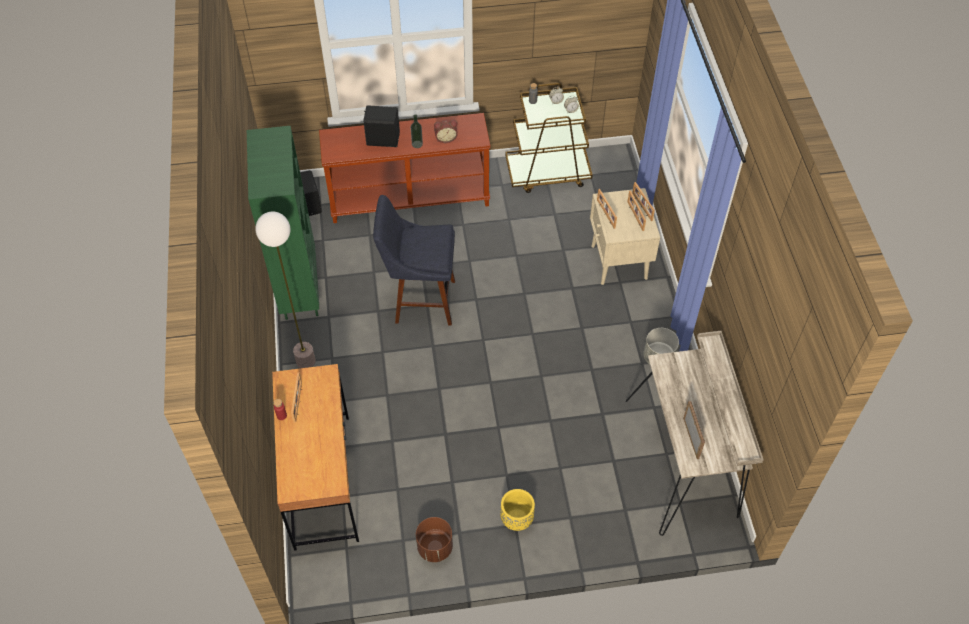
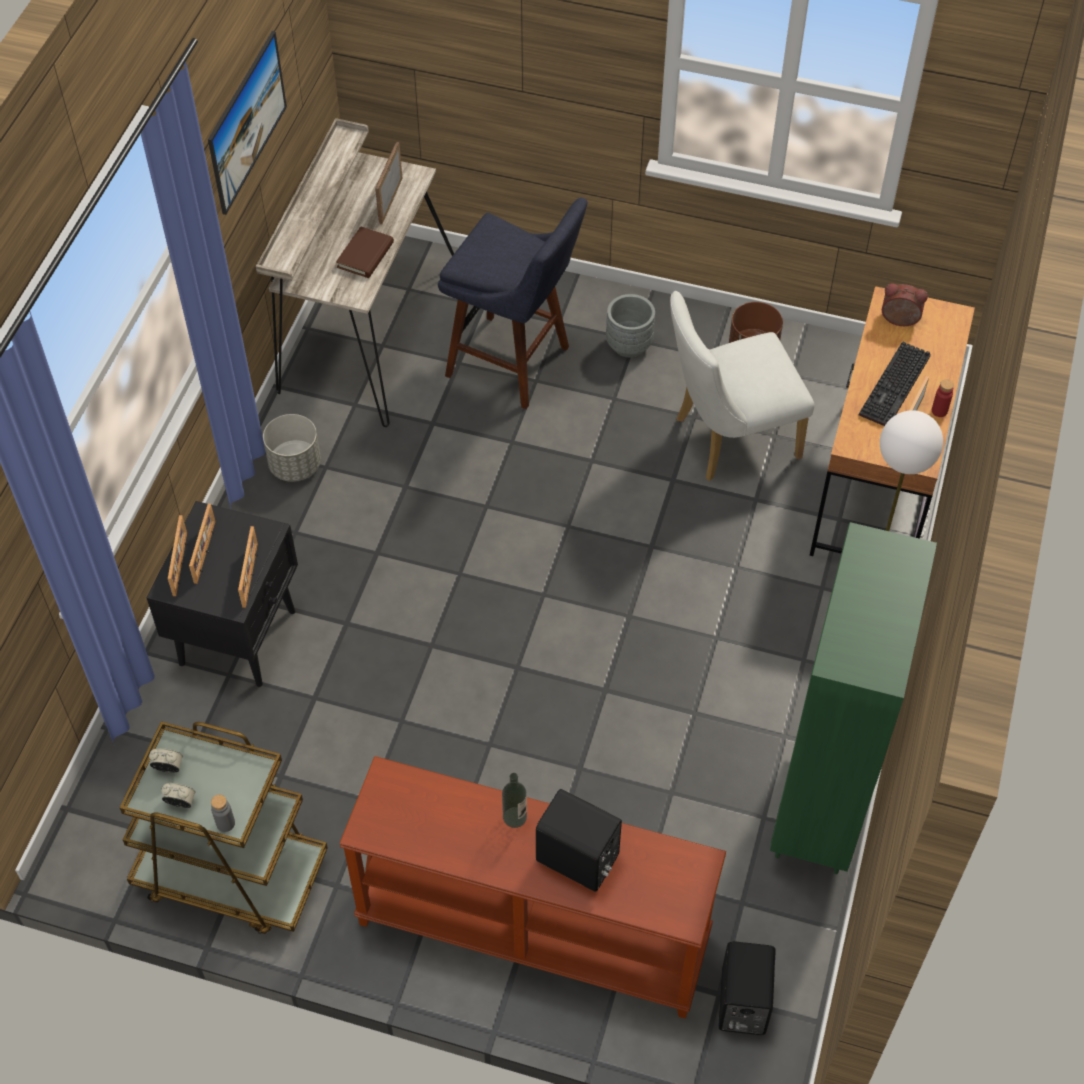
camera: 155 degrees left, 0 degrees up
blue stool [373,195,455,326] -> blue stool moved to [438,198,588,409]
alarm clock [434,120,458,143] -> alarm clock moved to [882,283,928,326]
yellow planter [501,489,535,531] -> grey planter [606,294,655,357]
beige nightstand [590,188,660,285] -> black nightstand [146,501,298,687]
none -> picture [208,31,287,215]
none -> brown book [336,226,394,278]
none -> white chair [670,291,815,481]
none -> keyboard [859,342,931,426]

